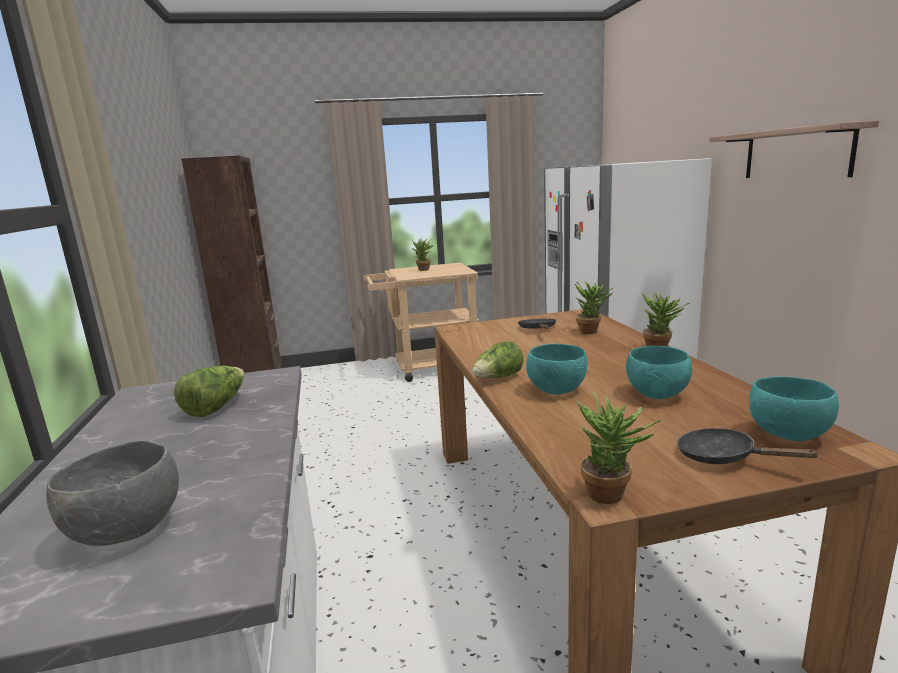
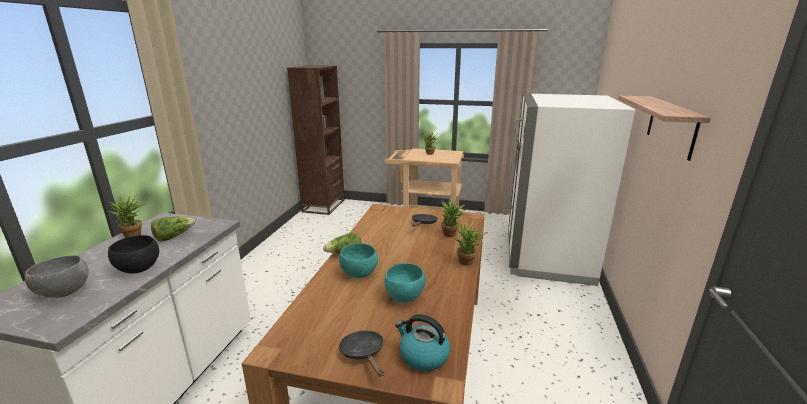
camera: 25 degrees right, 5 degrees up
potted plant [577,392,662,504] -> potted plant moved to [108,194,144,238]
turquoise bowl [749,377,839,441] -> kettle [395,314,450,371]
none -> black bowl [108,235,159,274]

